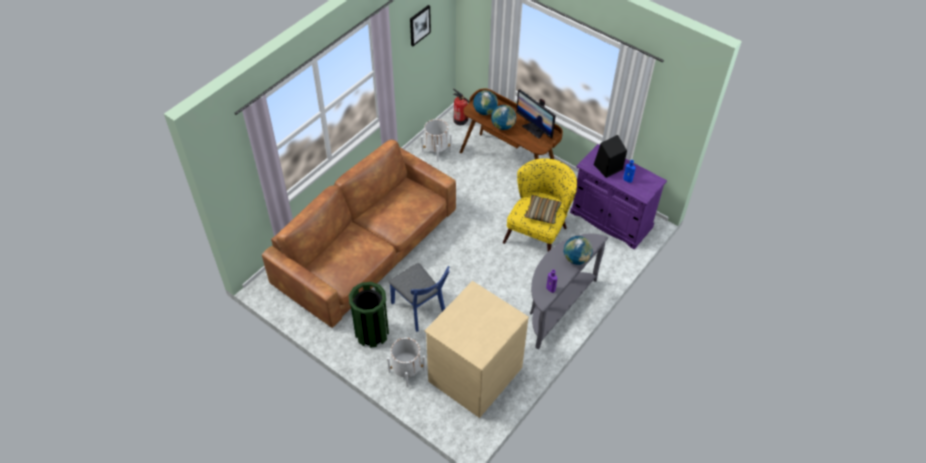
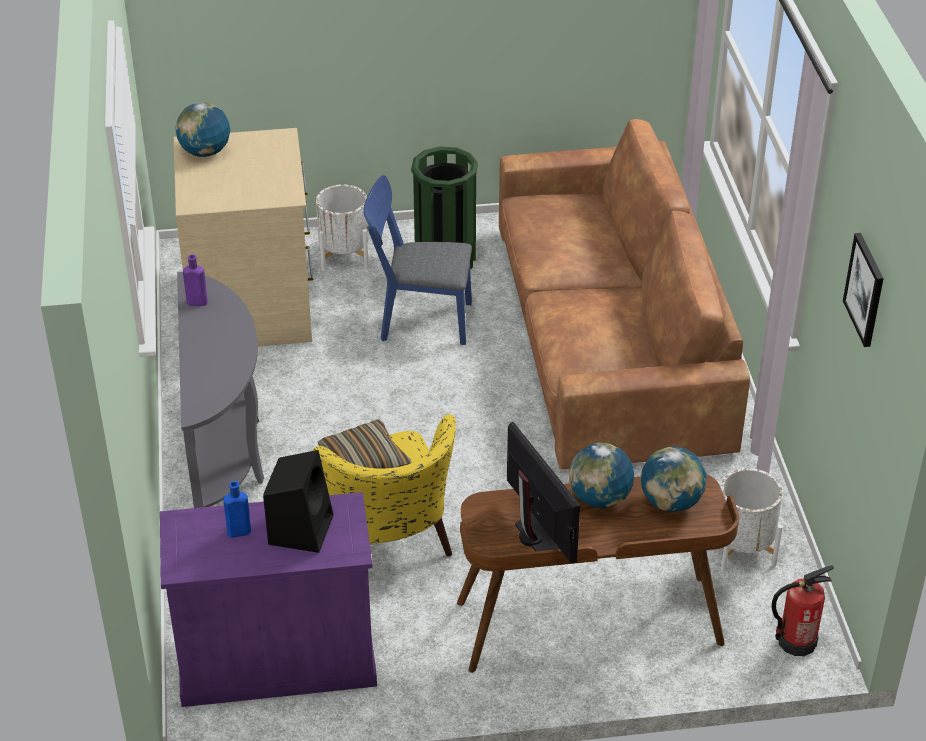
camera: 135 degrees right, 10 degrees down
monitor [516,89,556,139] -> monitor turned 60 degrees clockwise [507,422,580,563]
globe [564,236,593,265] -> globe moved to [175,103,230,157]

